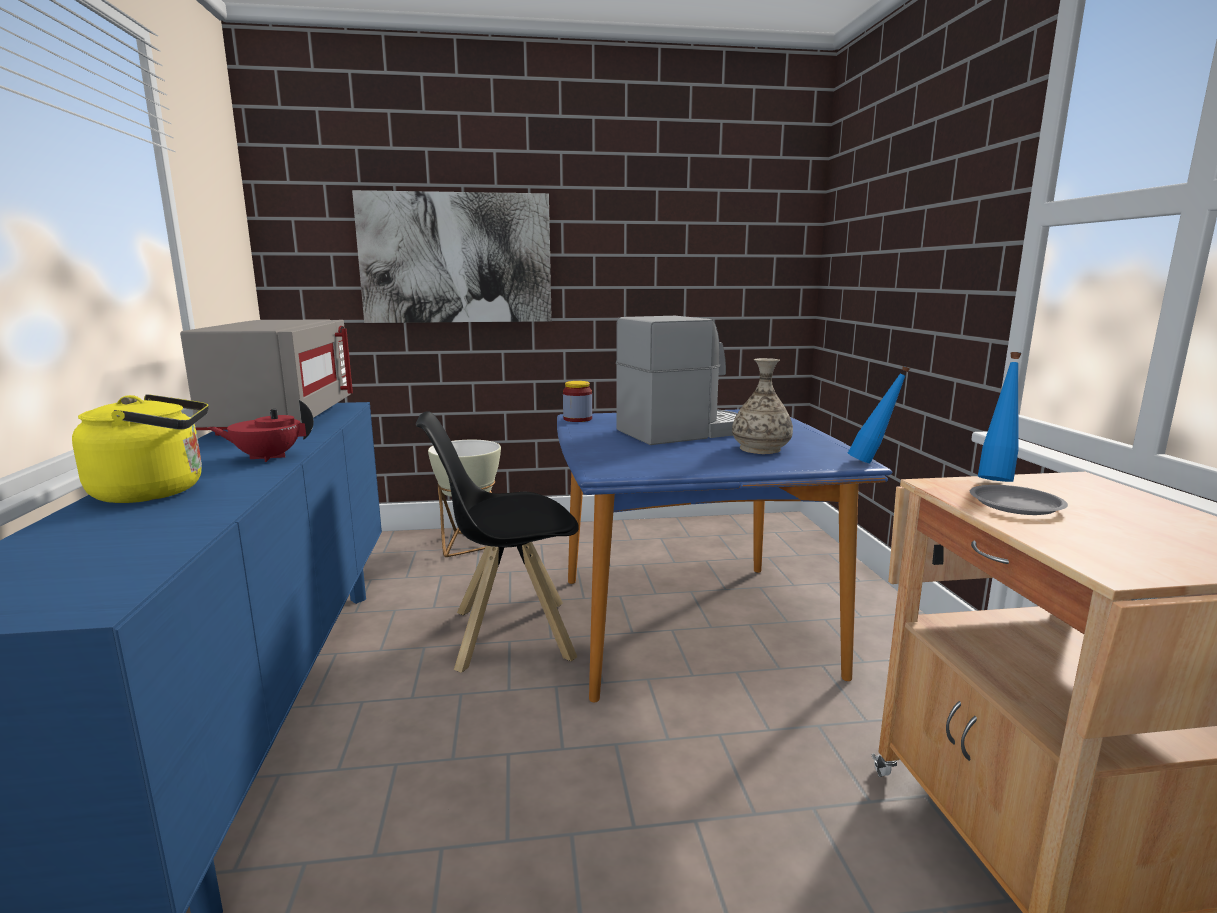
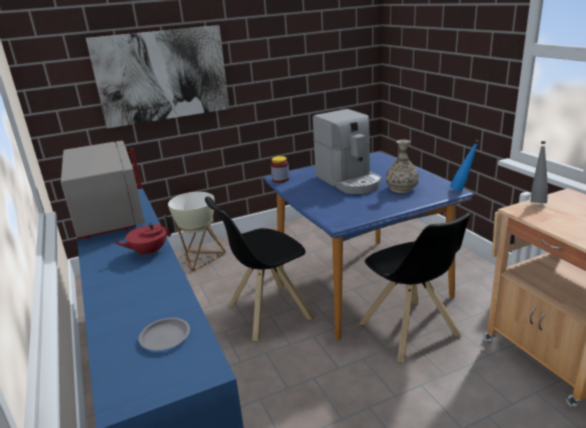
camera: 15 degrees left, 10 degrees up
yellow kettle [72,394,208,503] -> none
coffee machine [616,316,737,445] -> coffee machine turned 105 degrees clockwise [313,109,381,194]
grey plate [970,485,1068,515] -> grey plate moved to [139,318,190,350]
blue bottle [978,352,1021,482] -> grey bottle [531,141,548,203]
none -> black chair [359,213,471,363]

